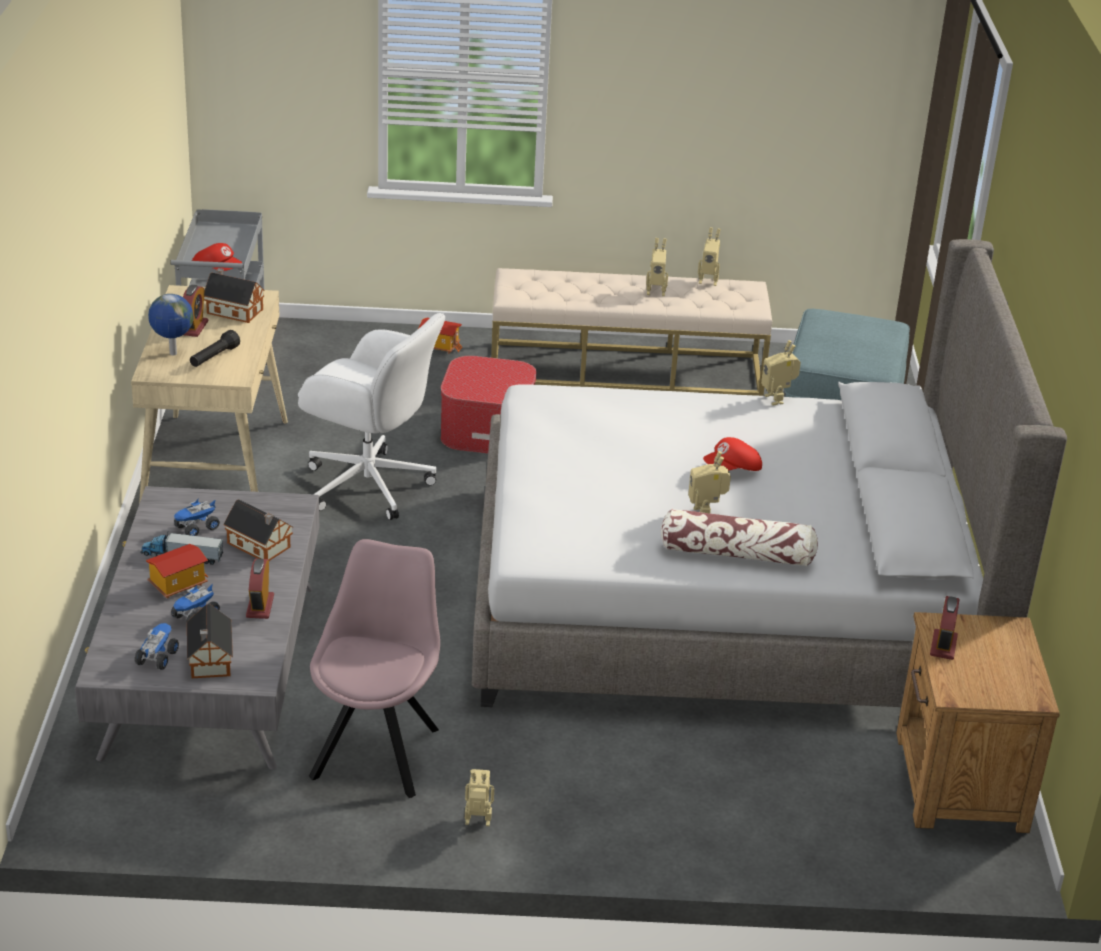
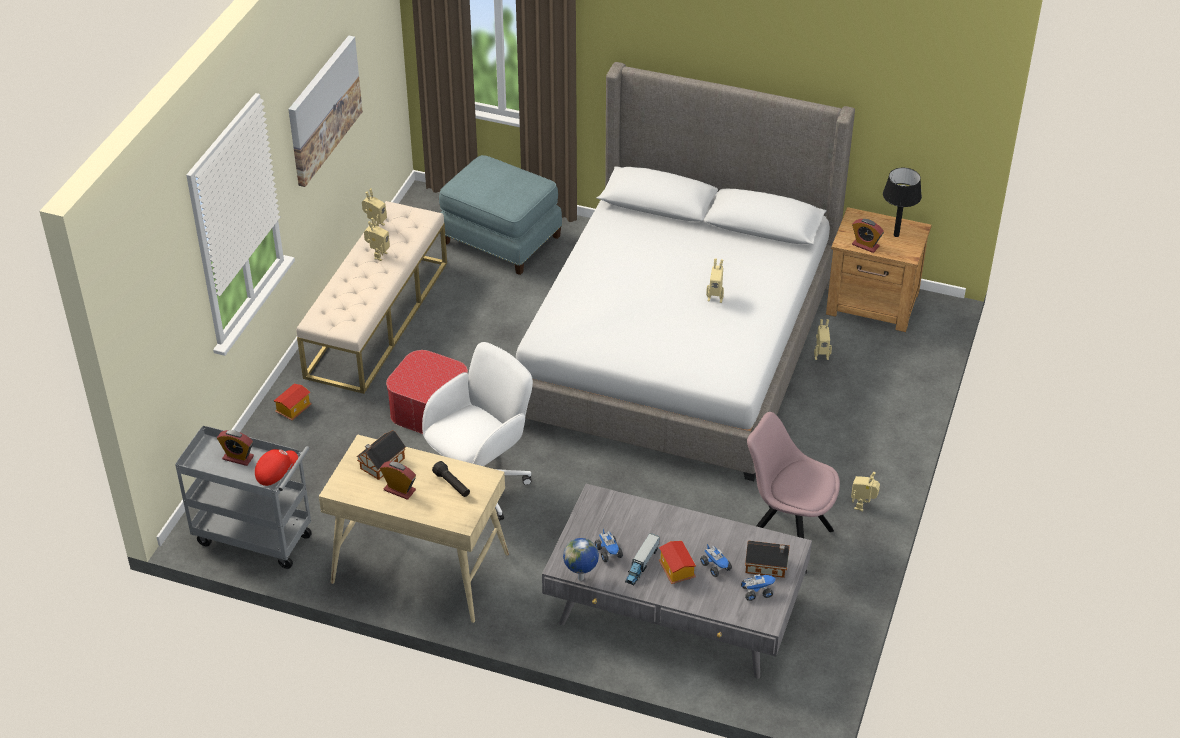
camera: 70 degrees left, 10 degrees up
toy truck [135,623,179,670] -> toy truck turned 135 degrees clockwise [741,574,776,601]
globe [148,294,193,356] -> globe moved to [563,538,599,581]
toy house [223,499,294,561] -> none
alarm clock [246,559,274,619] -> alarm clock moved to [217,430,254,466]
pillow [661,509,818,566] -> none
red cap [703,437,762,471] -> none
toy robot [761,340,801,405] -> toy robot moved to [814,319,832,360]
none -> picture [288,36,363,187]
none -> black table lamp [883,168,922,237]

